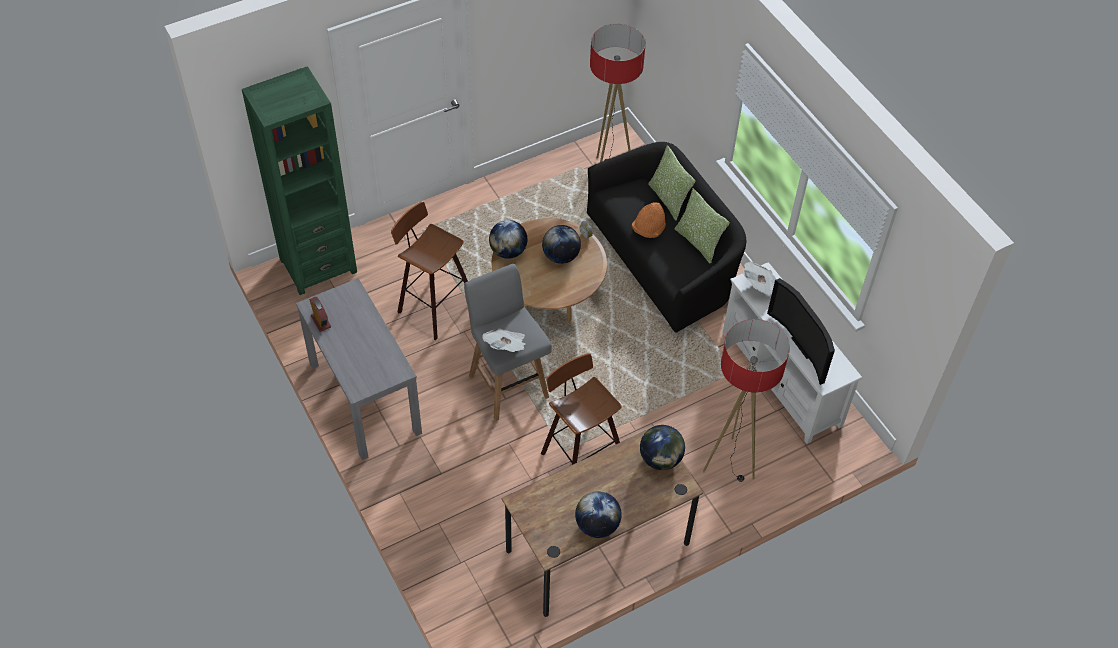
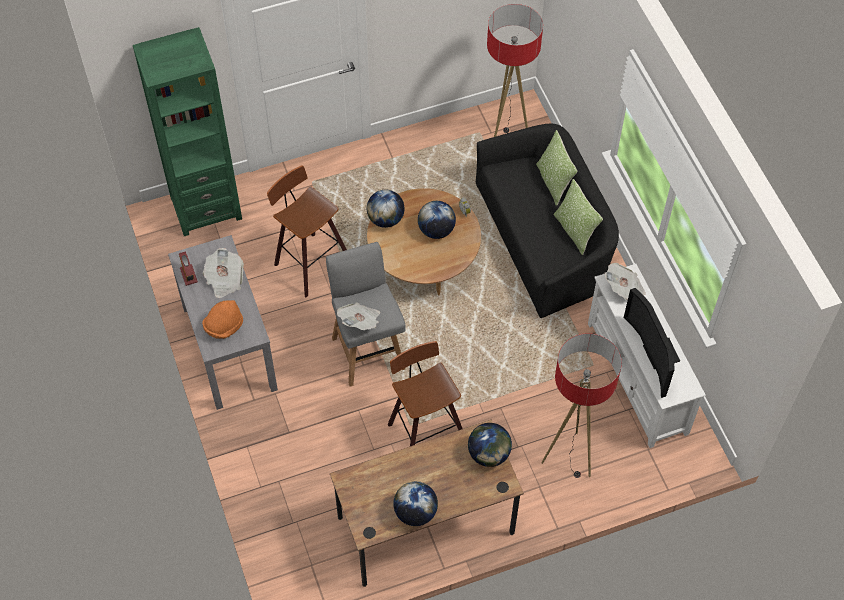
camera: 10 degrees right, 5 degrees up
orange hat [632,202,666,238] -> orange hat moved to [202,300,243,339]
none -> newspaper [203,248,244,298]

